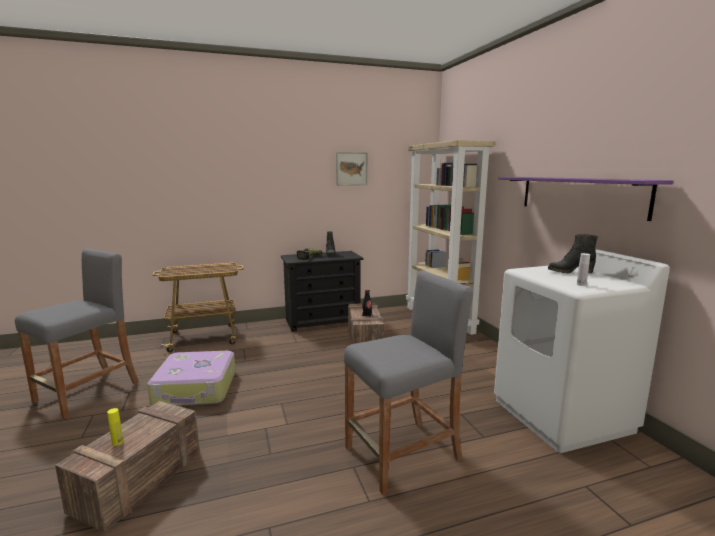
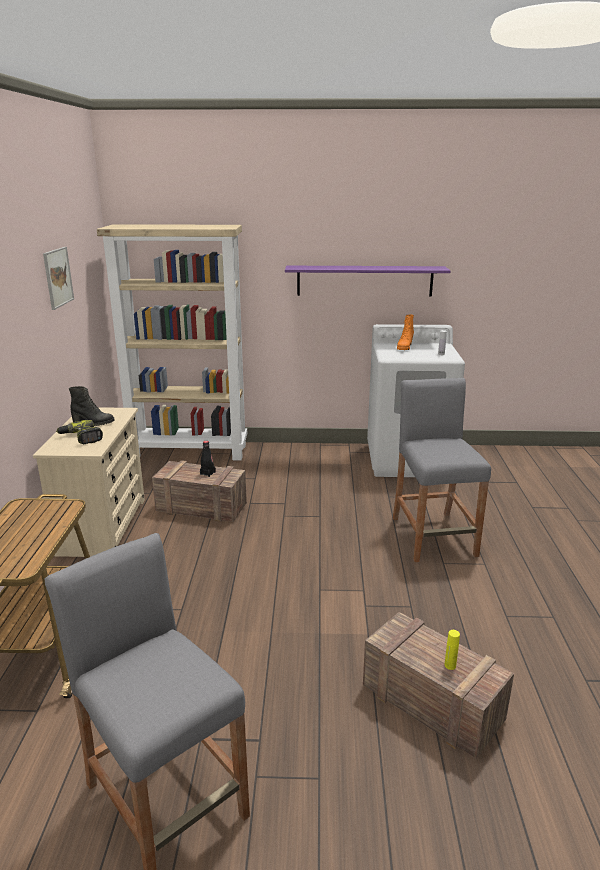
camera: 70 degrees left, 10 degrees up
suitcase [147,351,235,406] -> none
black dresser [281,251,363,332] -> beige dresser [33,407,145,557]
black boot [548,234,598,274] -> orange boot [397,315,414,350]

